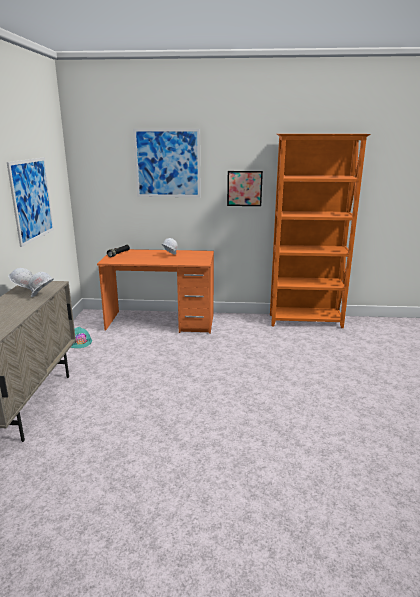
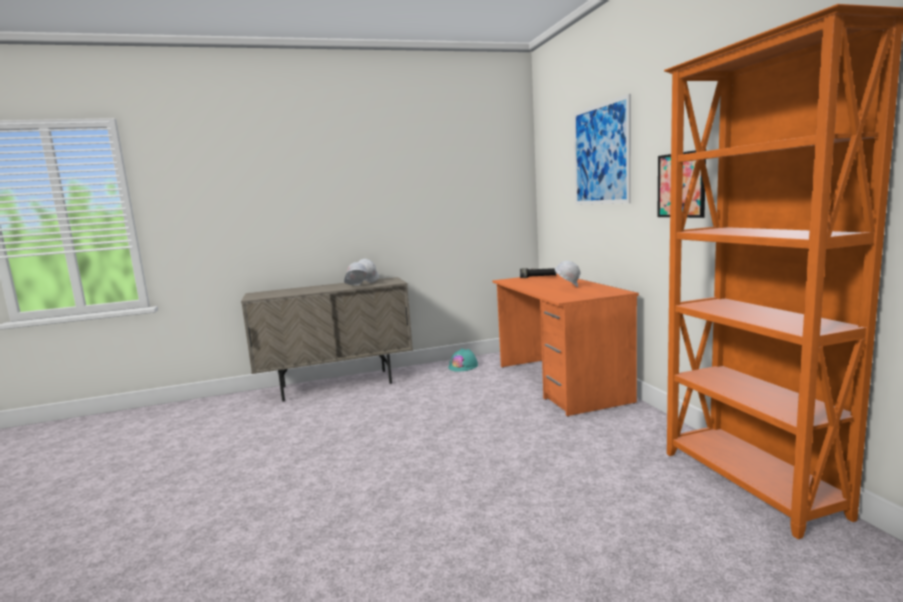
camera: 70 degrees right, 10 degrees down
picture [7,157,54,247] -> none

